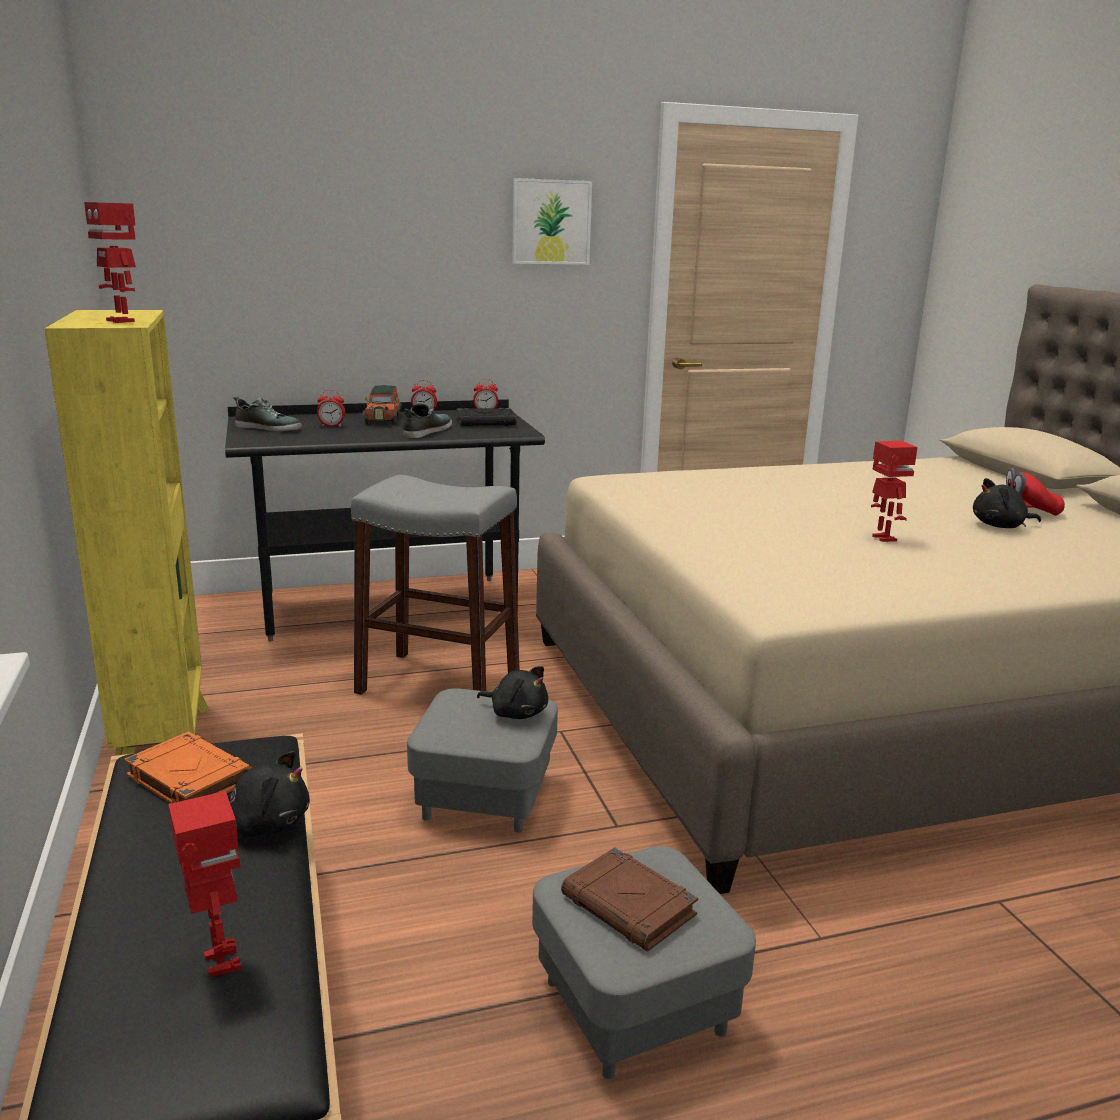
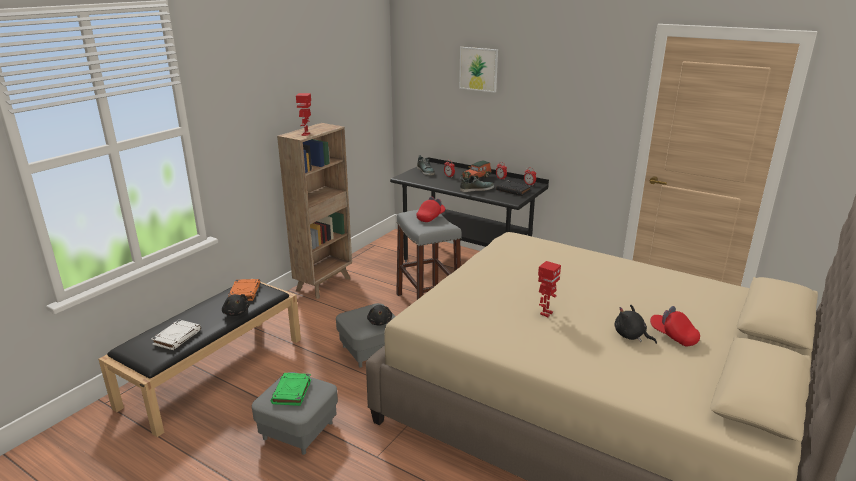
camera: 50 degrees right, 5 degrees up
yellow bookcase [45,310,209,756] -> brown bookcase [277,123,352,299]
toy robot [168,791,241,977] -> white book [151,320,201,350]
picture [512,178,592,265] -> picture moved to [459,47,498,93]
brown book [561,847,698,952] -> green book [271,373,311,406]
none -> red cap [416,197,446,222]

